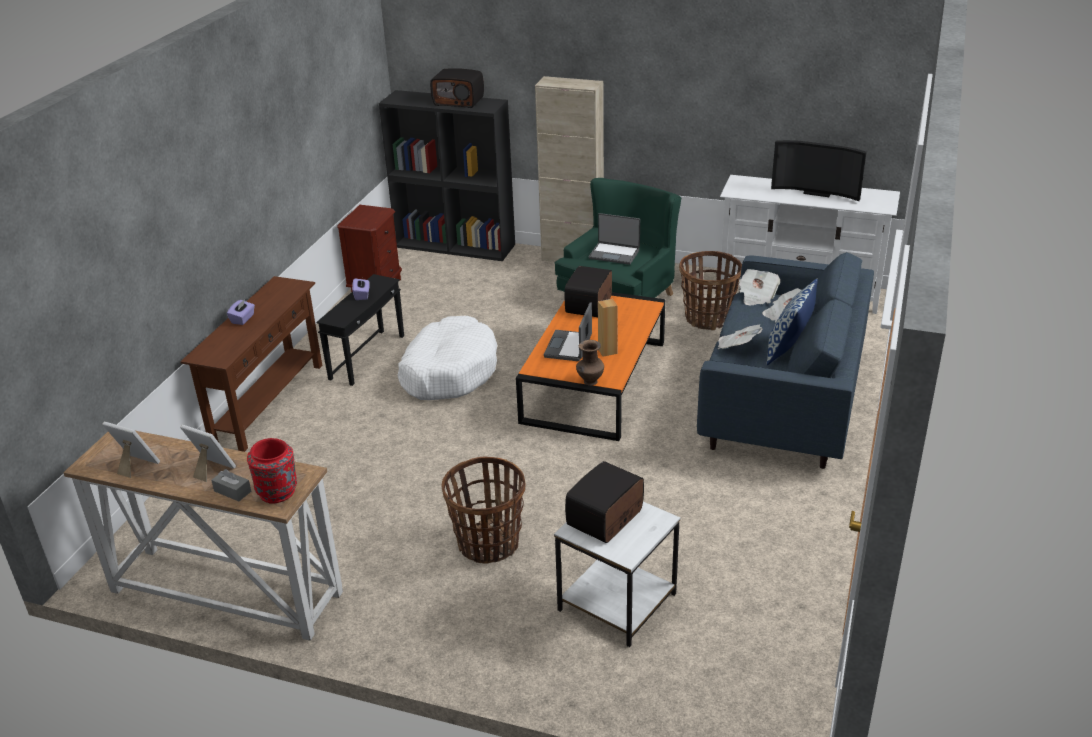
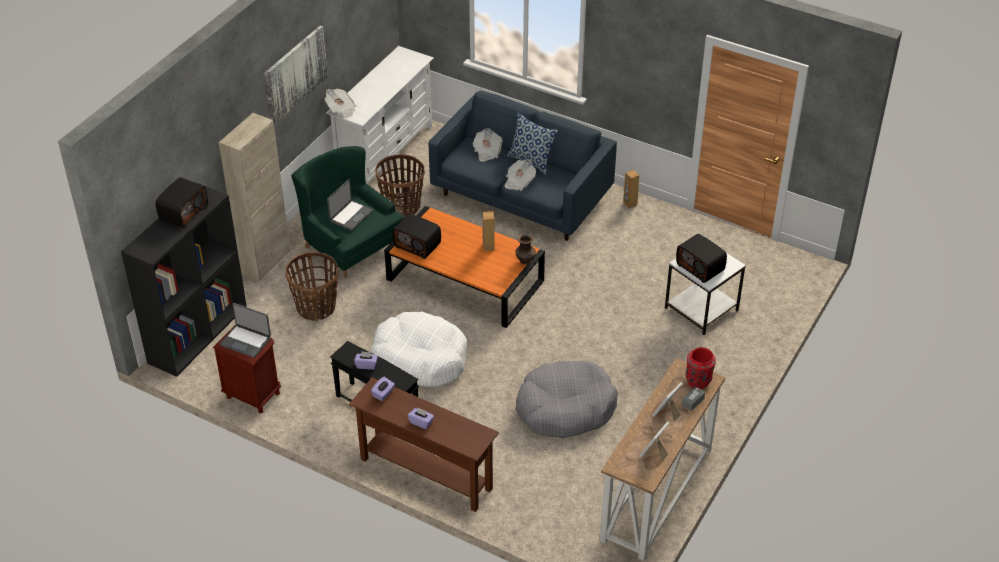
camera: 80 degrees left, 10 degrees up
basket [442,456,525,564] -> basket moved to [285,252,339,321]
laptop [544,302,592,361] -> laptop moved to [219,303,271,358]
newspaper [739,269,780,305] -> newspaper moved to [325,89,357,118]
television [771,140,867,201] -> none
none -> picture [264,26,328,125]
none -> purple tissue box [371,377,395,401]
none -> grey dog bed [515,361,618,438]
none -> brown speaker [623,170,639,208]

